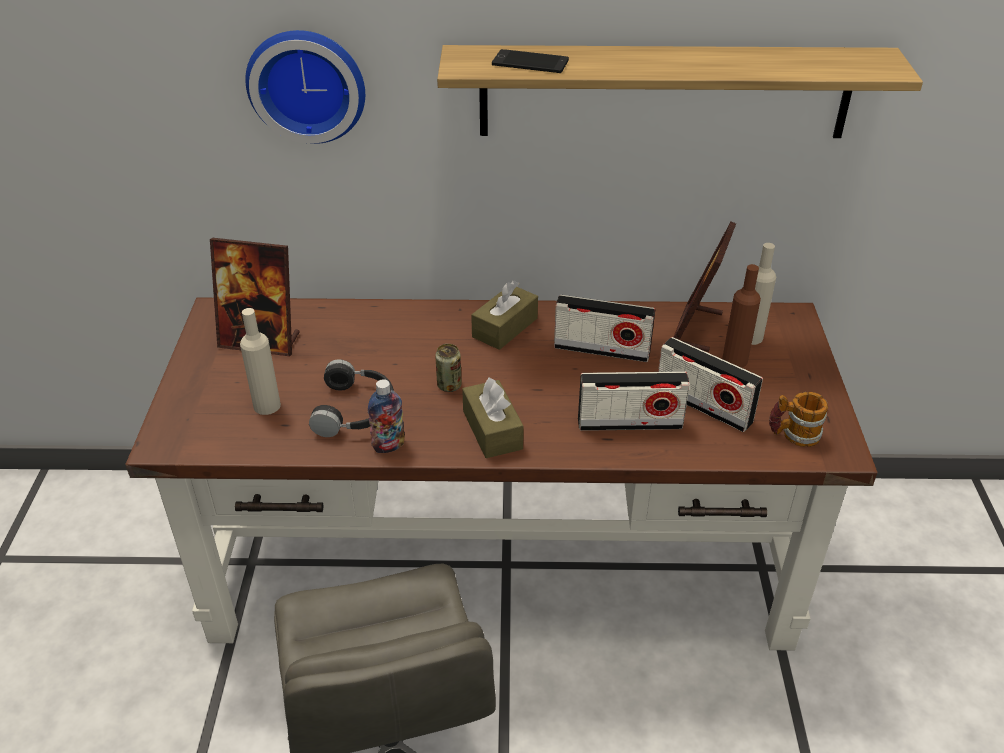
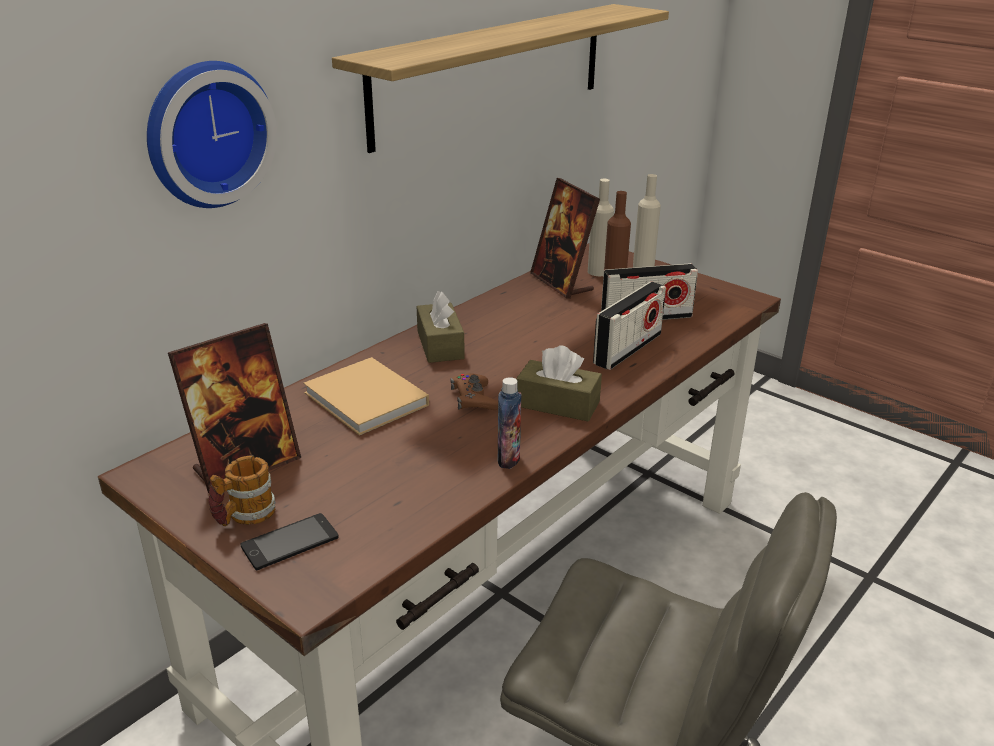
camera: 50 degrees left, 10 degrees down
beige bottle [240,308,281,415] -> beige bottle moved to [633,174,661,267]
black headphones [309,359,394,437] -> none
can [435,344,462,392] -> brown game controller [450,373,498,410]
phone [492,49,569,73] -> phone moved to [241,513,339,570]
radio [554,295,655,362] -> none
mug [769,392,828,447] -> mug moved to [208,455,275,526]
none -> beige book [303,357,429,435]

